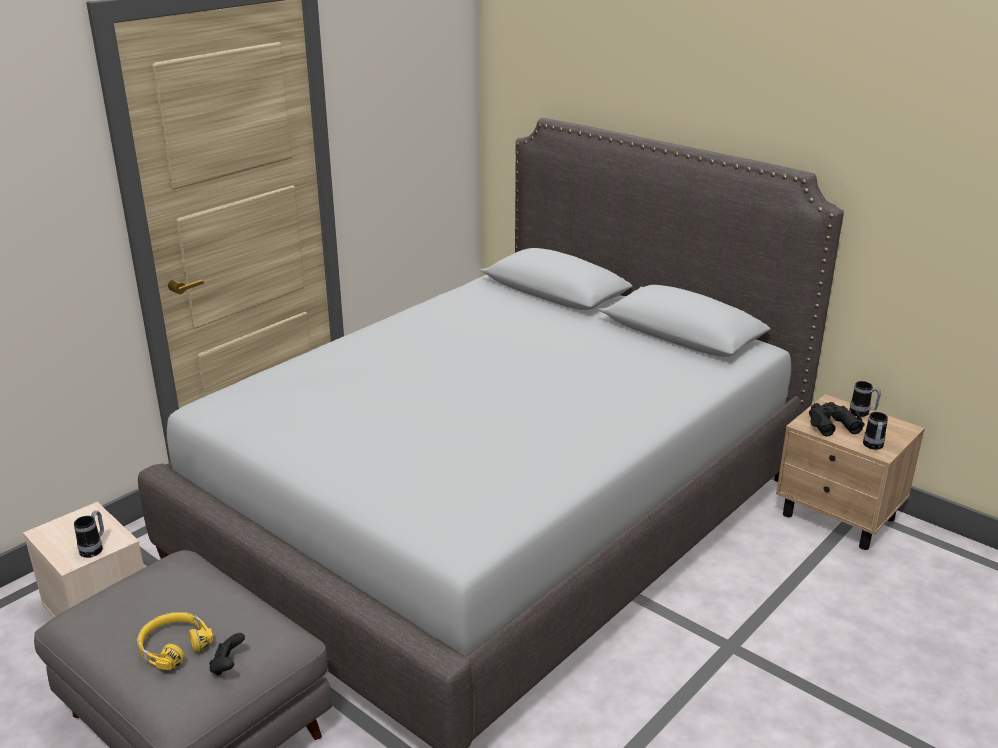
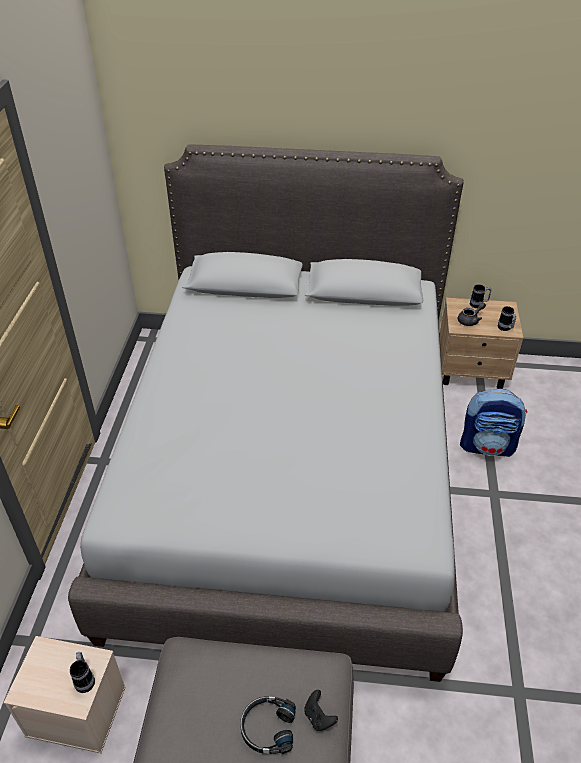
camera: 35 degrees left, 15 degrees up
yellow headphones [137,612,213,670] -> black headphones [240,696,296,754]
black binoculars [809,402,865,436] -> grey teapot [458,302,486,326]
none -> backpack [460,388,527,457]

